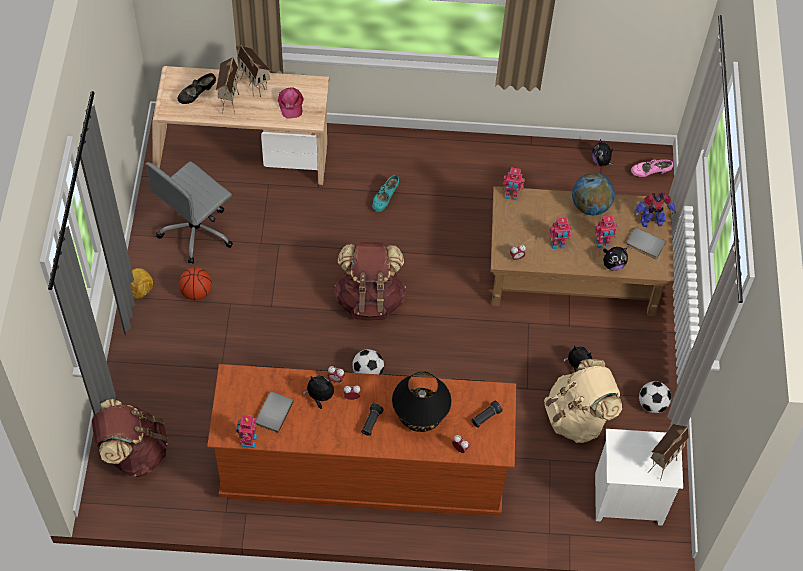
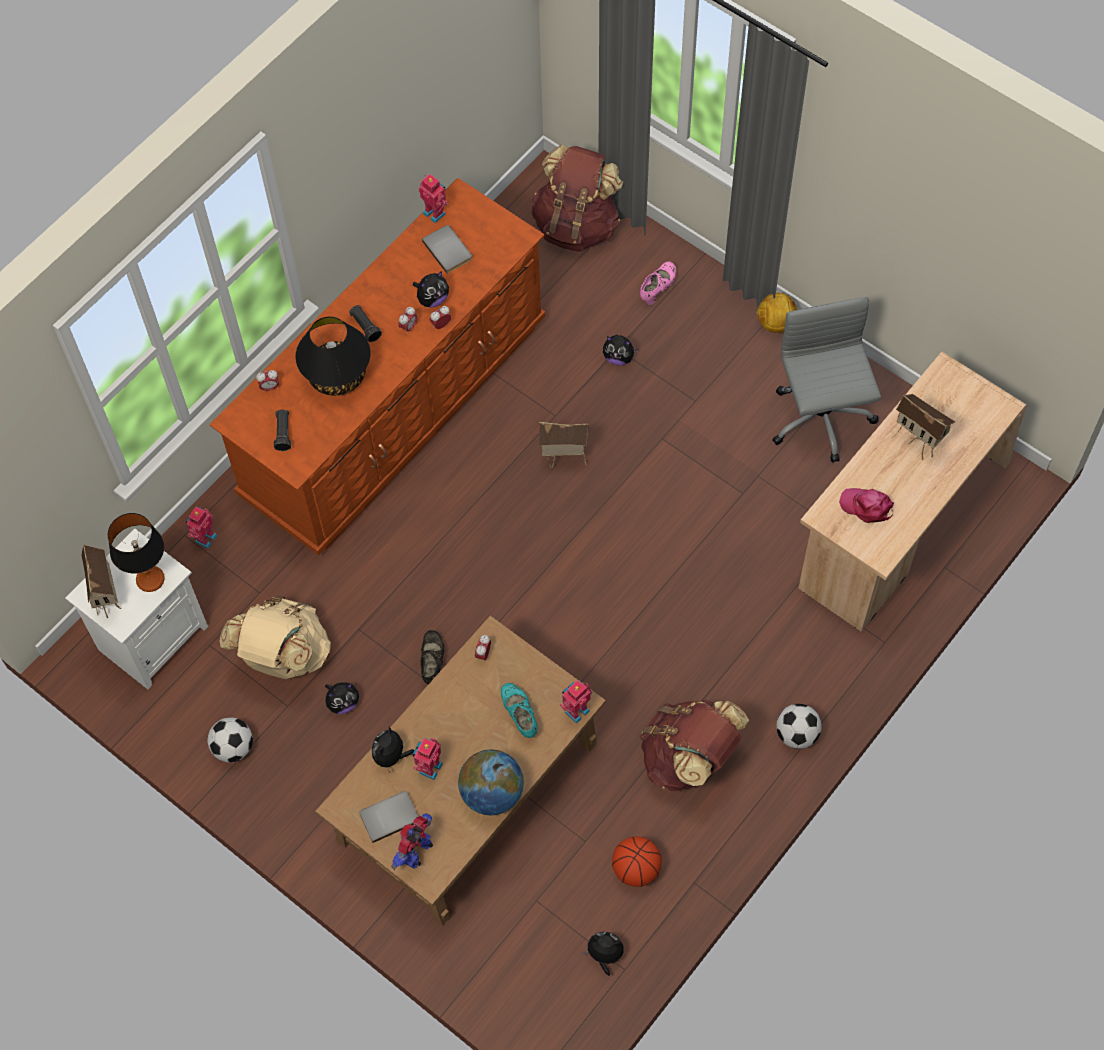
camera: 130 degrees right, 5 degrees up
black shoe [177,73,216,104] -> black shoe moved to [420,630,444,684]
basketball [179,267,212,300] -> basketball moved to [612,836,662,887]
toy house [238,45,271,97] -> toy house moved to [539,422,589,467]
brown backpack [334,242,406,321] -> brown backpack moved to [640,699,749,792]
football [353,349,384,375] -> football moved to [776,704,822,749]
turquoise shoe [372,175,399,212] -> turquoise shoe moved to [501,683,538,738]
toy robot [550,217,572,249] -> toy robot moved to [186,507,217,549]
pink shoe [631,159,673,177] -> pink shoe moved to [640,262,676,305]
none -> table lamp [108,513,165,592]
none -> plush toy [603,334,639,365]

